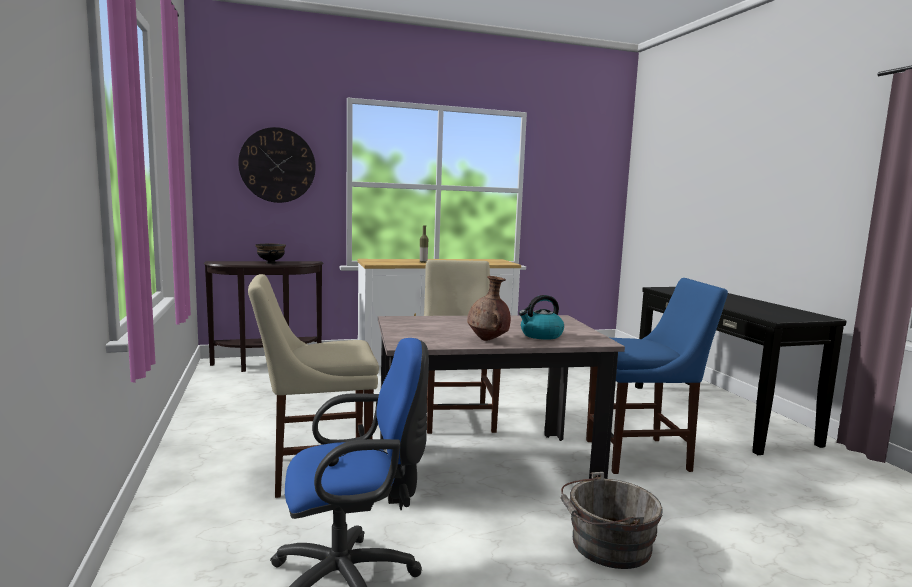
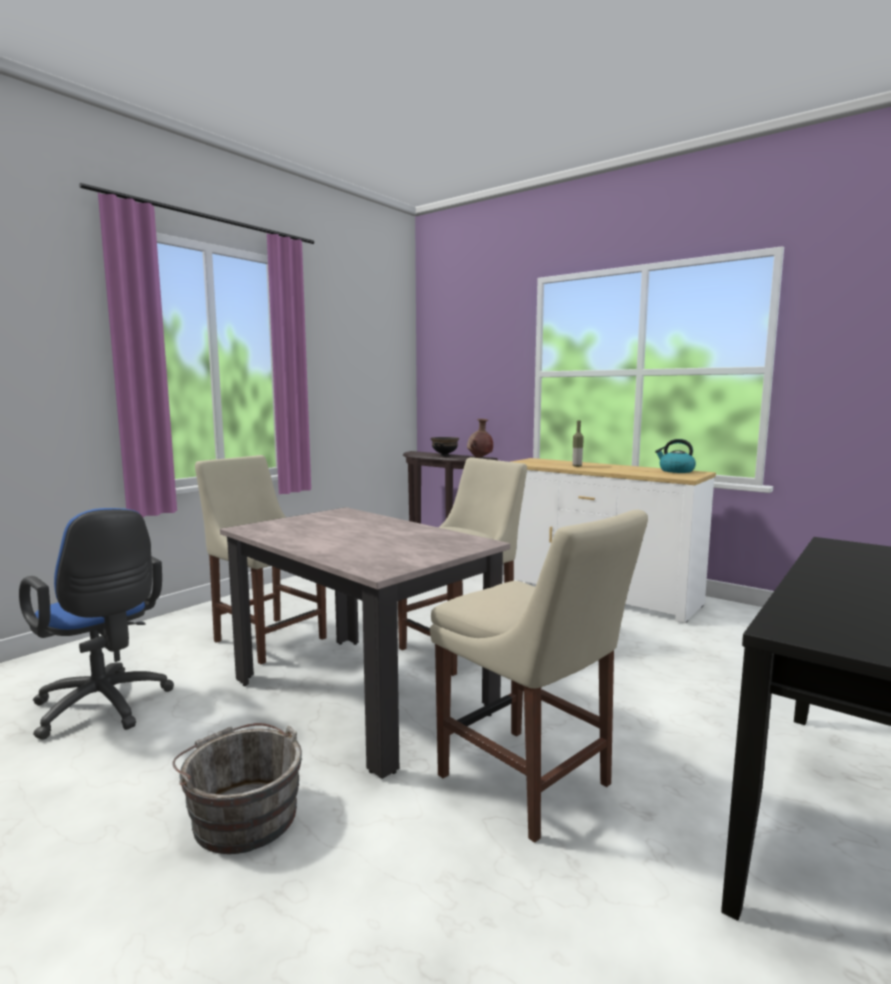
camera: 55 degrees right, 0 degrees up
wall clock [238,127,316,203] -> none
brown vase [467,276,511,341] -> brown vase moved to [467,419,493,458]
kettle [519,295,564,340] -> kettle moved to [655,439,696,473]
blue chair [586,278,728,474] -> beige chair [430,510,648,843]

